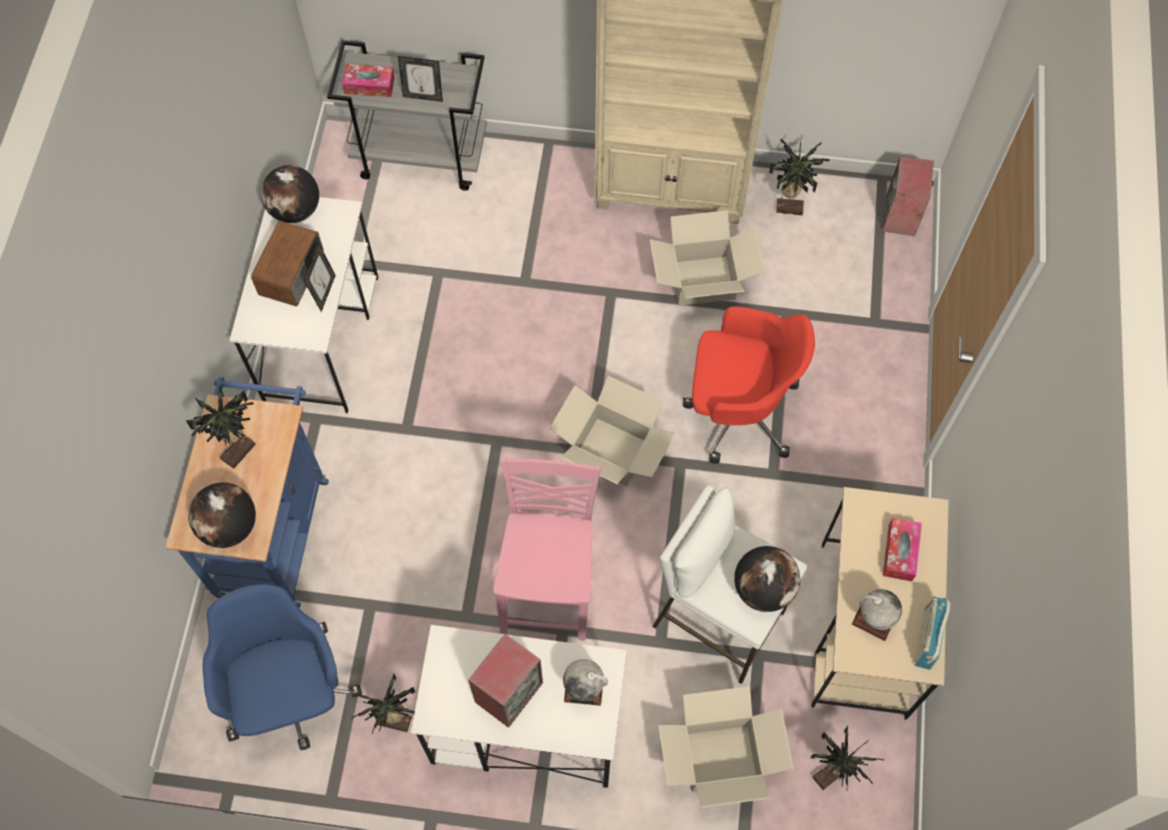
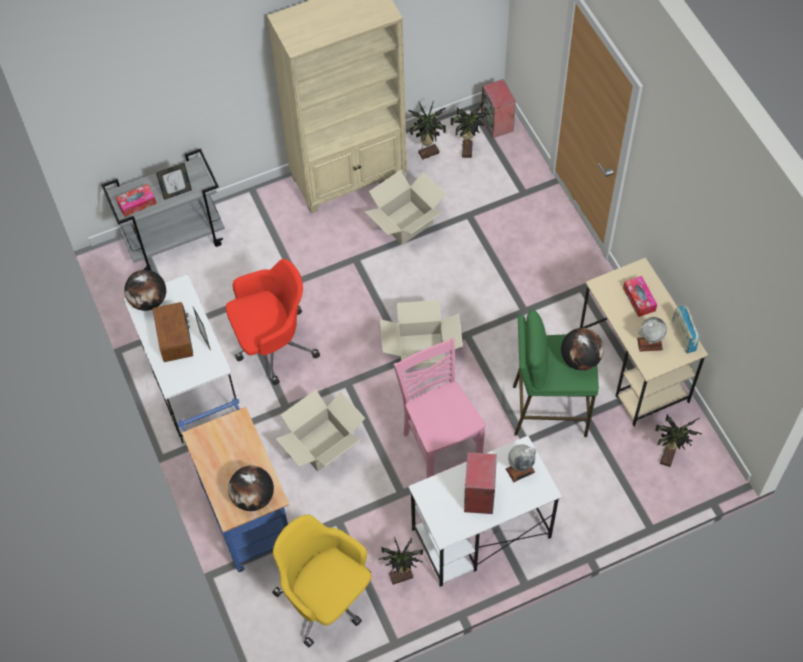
camera: 30 degrees left, 5 degrees down
potted plant [186,387,255,469] -> potted plant moved to [451,102,490,158]
blue office chair [202,584,362,750] -> yellow office chair [272,515,372,648]
white stool [652,485,807,684] -> green stool [513,309,599,437]
cardboard box [658,686,794,808] -> cardboard box moved to [276,390,365,472]
red office chair [683,306,815,464] -> red office chair moved to [226,259,320,385]

